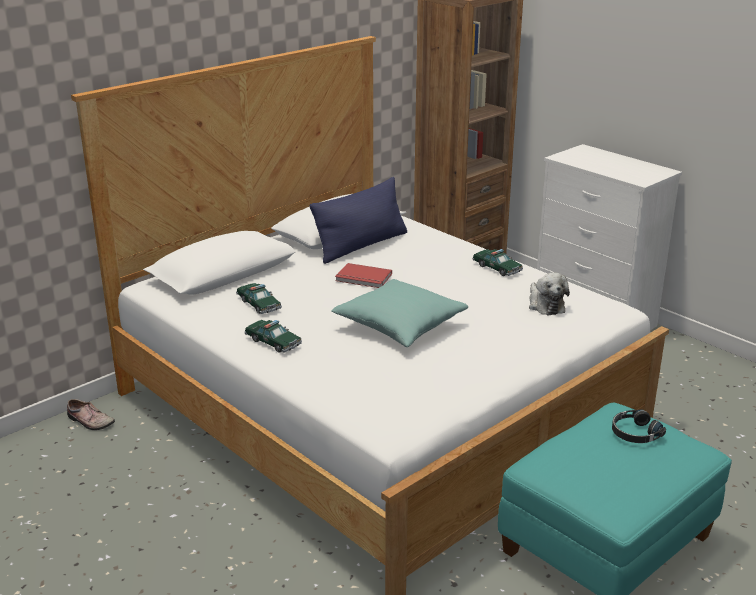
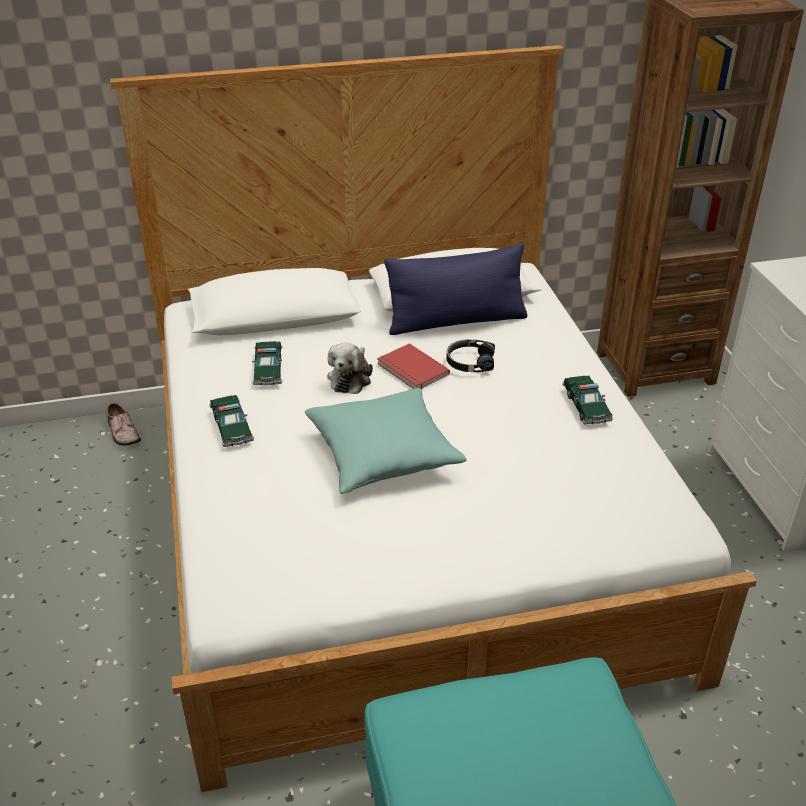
camera: 30 degrees right, 10 degrees up
plush toy [529,272,570,316] -> plush toy moved to [327,343,373,394]
black headphones [612,410,666,443] -> black headphones moved to [447,339,495,372]

